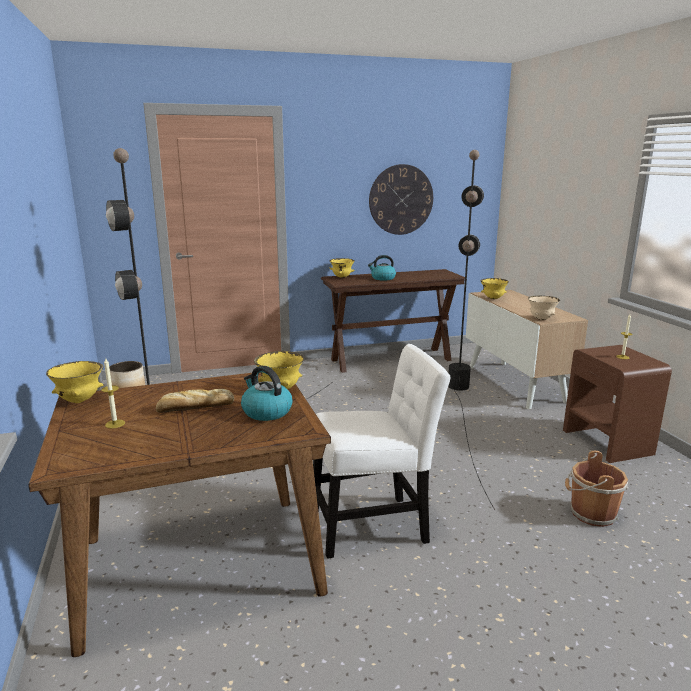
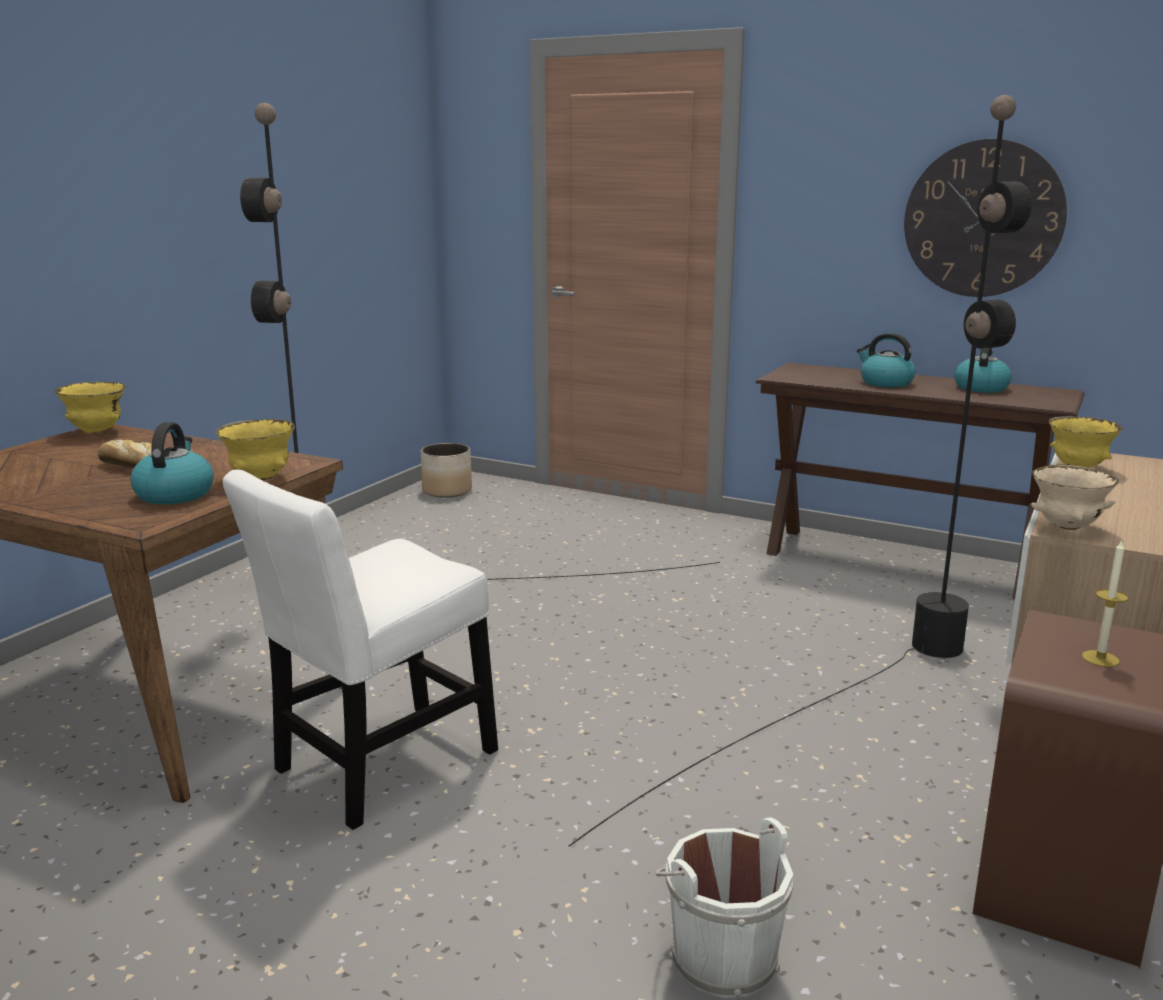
camera: 45 degrees right, 0 degrees up
candle [101,359,125,429] -> none
white chair [313,344,450,559] -> white chair turned 105 degrees clockwise [223,470,498,830]
yellow bowl [330,258,355,278] -> none
brown bucket [565,450,628,527] -> white bucket [655,817,794,998]
none -> kettle [954,348,1012,393]

